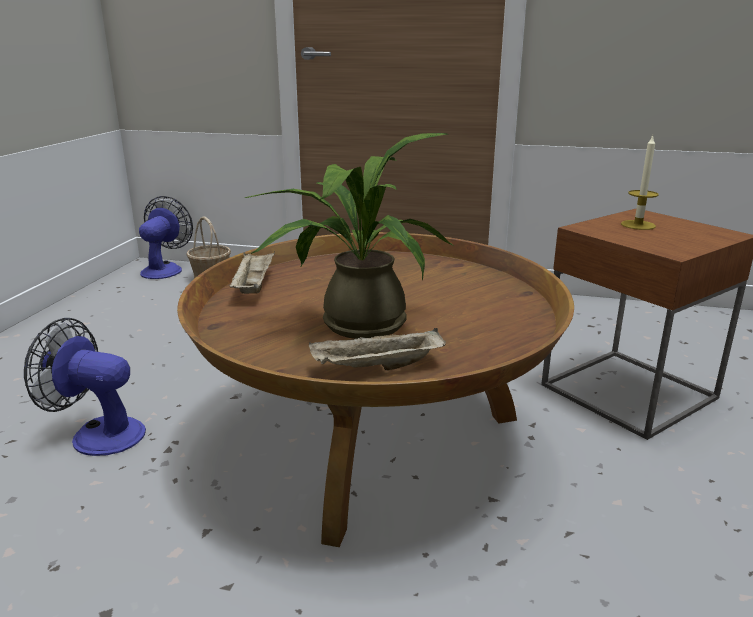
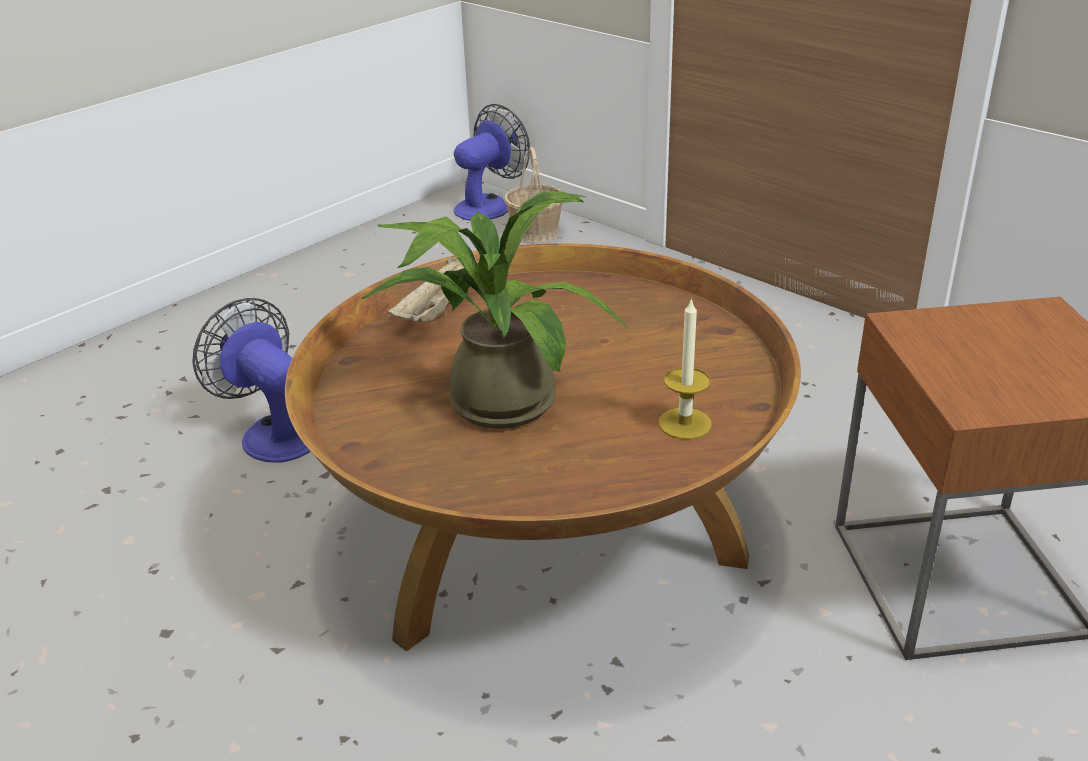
camera: 30 degrees right, 10 degrees up
beige tray [309,328,446,370] -> none
candle [621,135,659,230] -> candle moved to [659,297,712,439]

